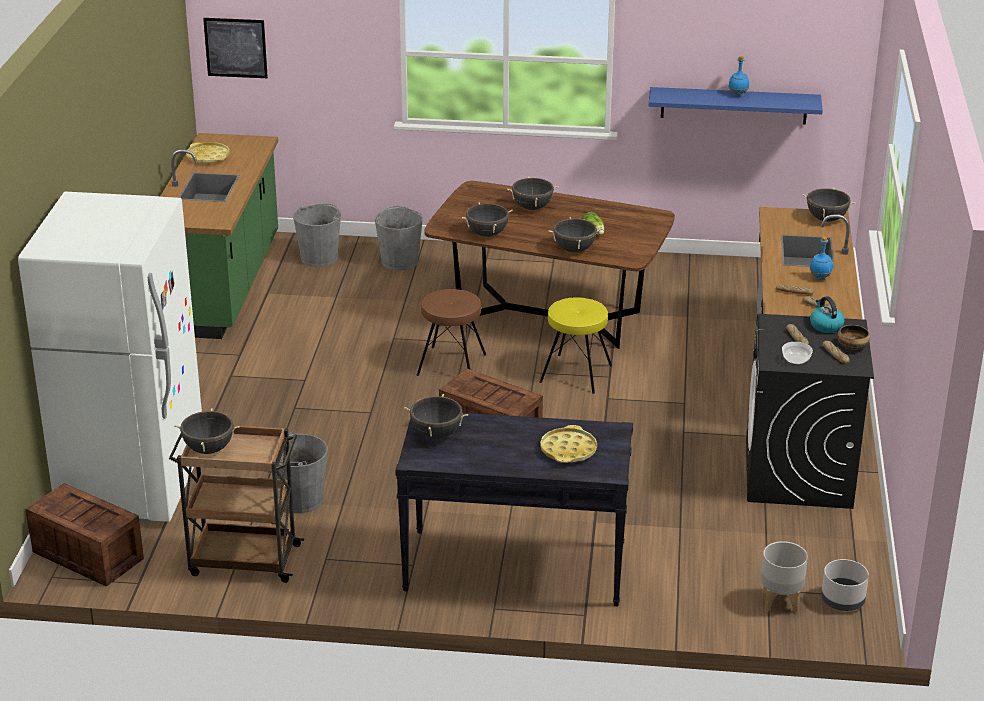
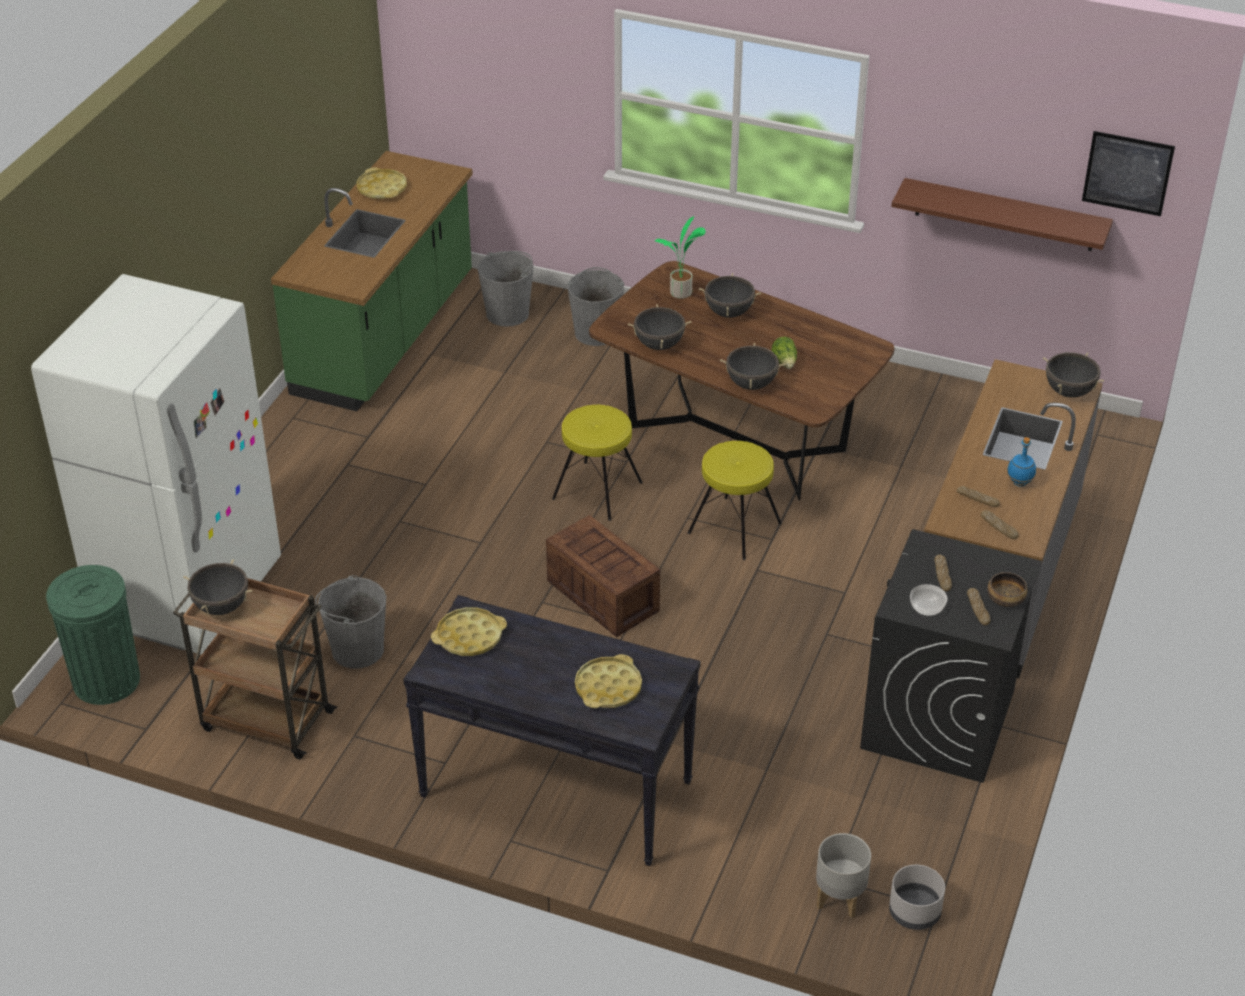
camera: 15 degrees right, 10 degrees up
crate [26,483,144,587] -> green trash can [46,565,140,705]
picture [203,18,268,78] -> picture moved to [1082,131,1175,216]
black cooking pot [404,394,468,439] -> yellow tray [431,607,507,656]
brown stool [417,289,486,376] -> yellow stool [552,405,643,521]
blue shelf [649,87,823,125] -> brown shelf [891,178,1113,251]
blue bottle [729,56,749,97] -> none
kettle [810,296,844,333] -> none
none -> potted plant [655,216,706,299]

